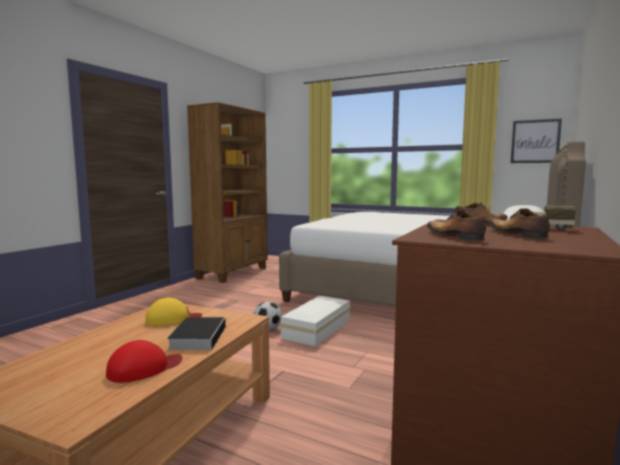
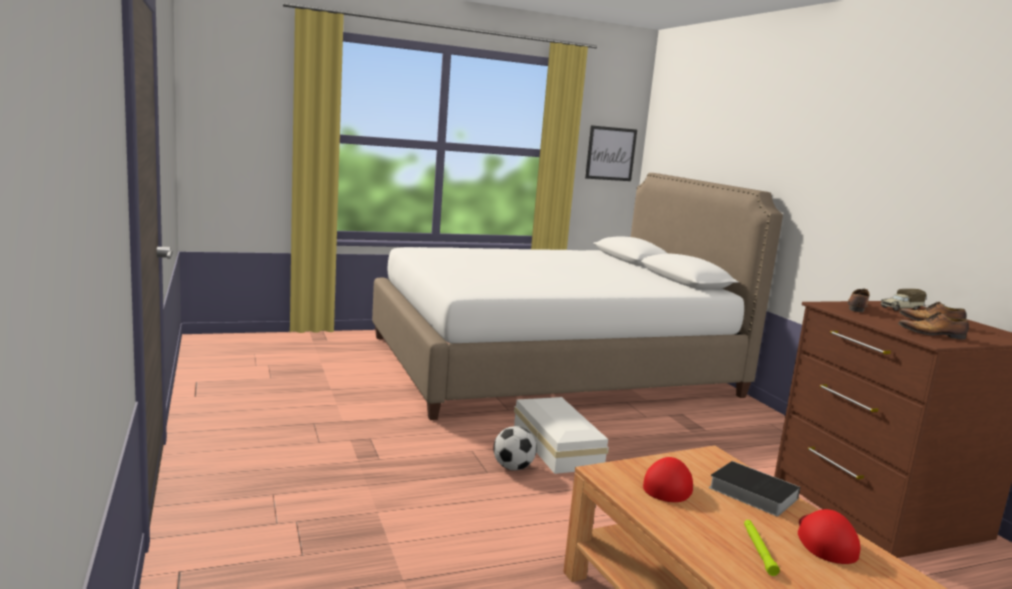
camera: 50 degrees left, 5 degrees up
yellow cap [145,298,202,326] -> red cap [643,457,693,502]
brown bookcase [187,102,268,283] -> none
none -> green flashlight [744,520,780,576]

